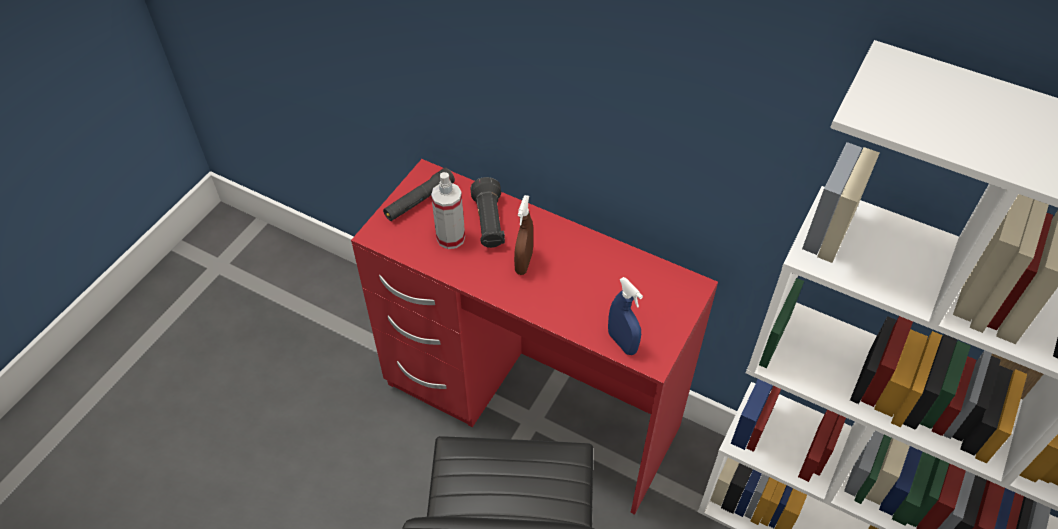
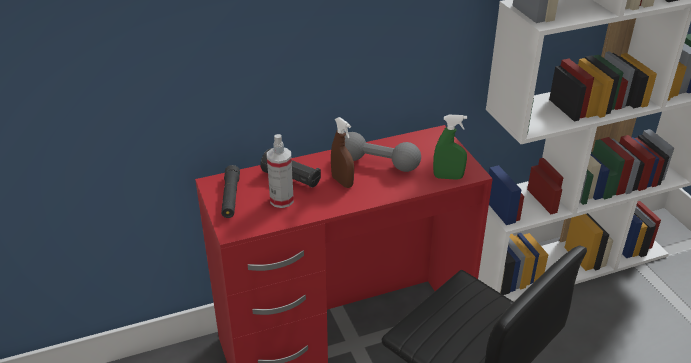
camera: 50 degrees left, 15 degrees down
blue spray bottle [608,277,643,355] -> green spray bottle [433,115,467,180]
none -> grey dumbbell [345,132,421,172]

